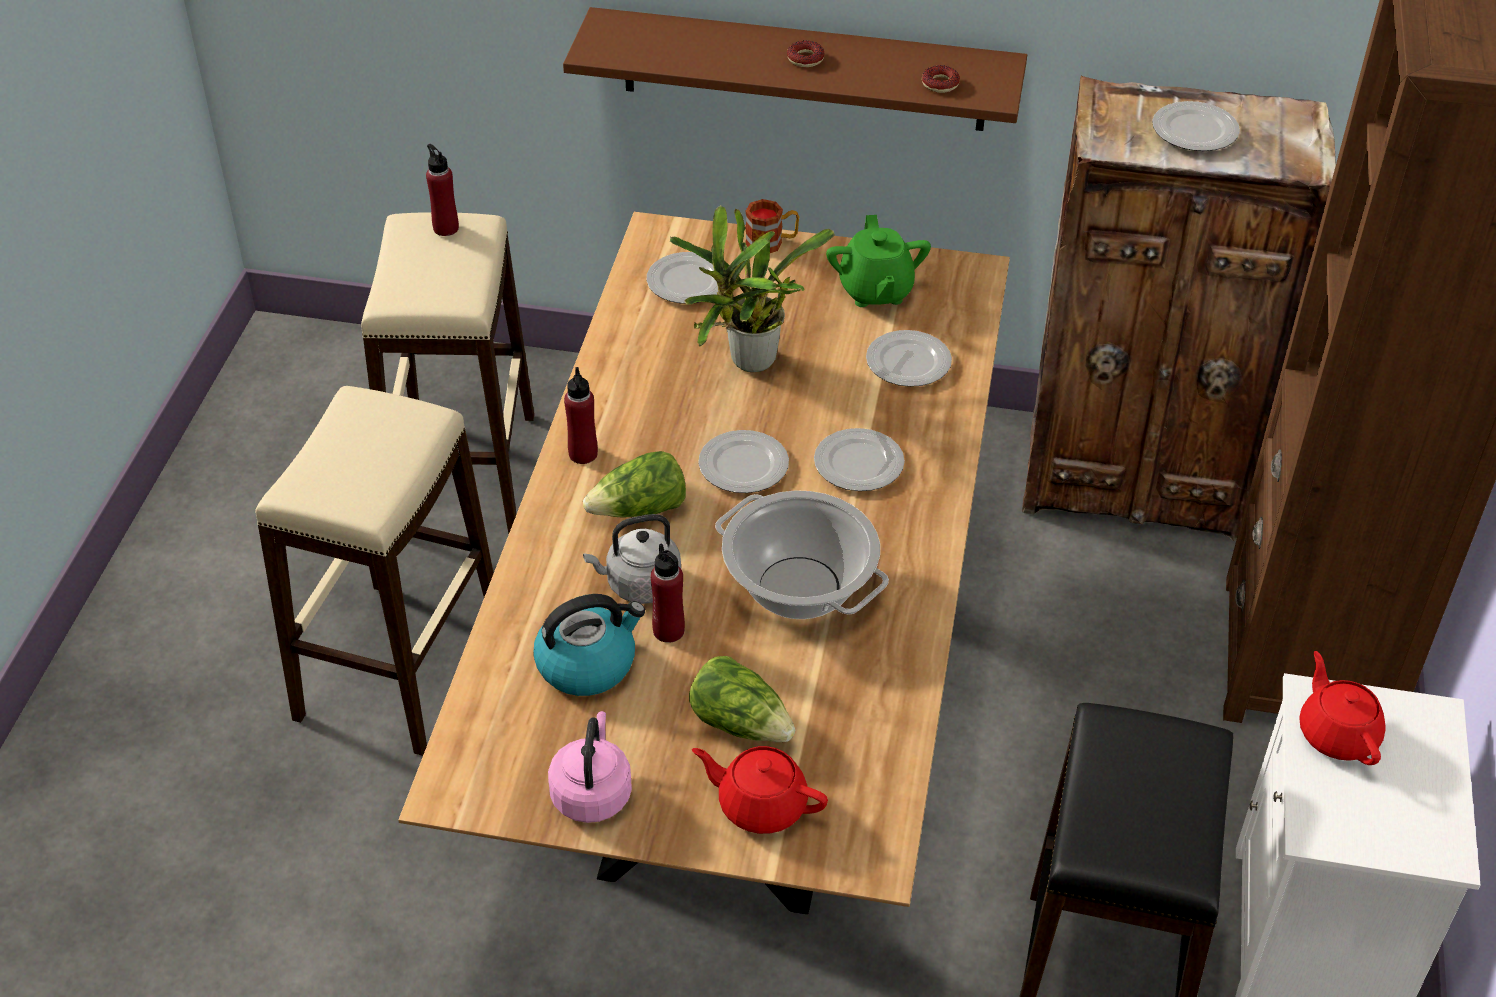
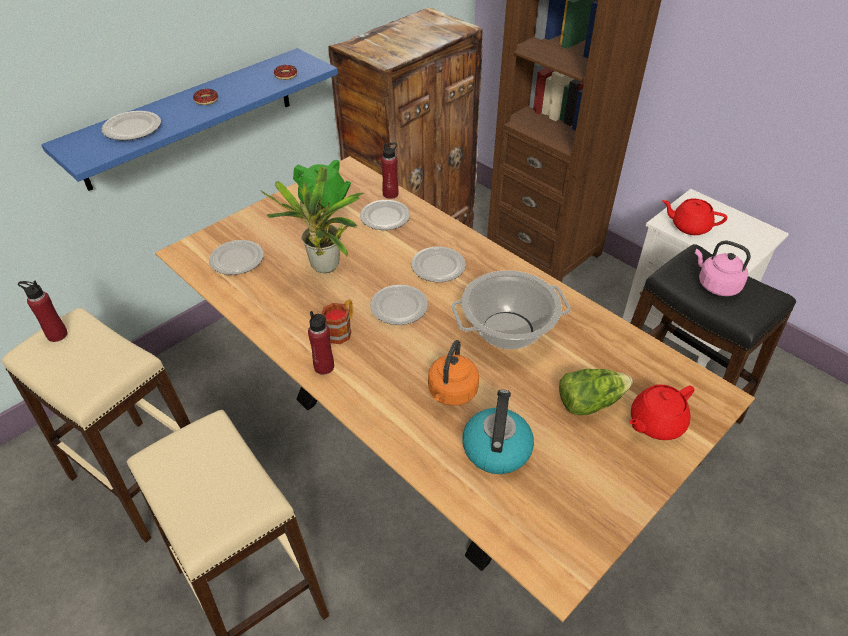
camera: 55 degrees left, 0 degrees up
pink kettle [548,711,632,823] -> pink kettle moved to [695,241,751,296]
brown shelf [563,7,1027,131] -> blue shelf [41,48,338,191]
lettuce [583,451,686,517] -> none
grey kettle [583,514,681,604] -> orange kettle [428,340,479,406]
red bottle [651,543,685,643] -> red bottle moved to [381,143,398,199]
mug [745,199,799,253] -> mug moved to [321,300,353,344]
plate [1152,101,1240,151] -> plate moved to [102,111,161,140]

